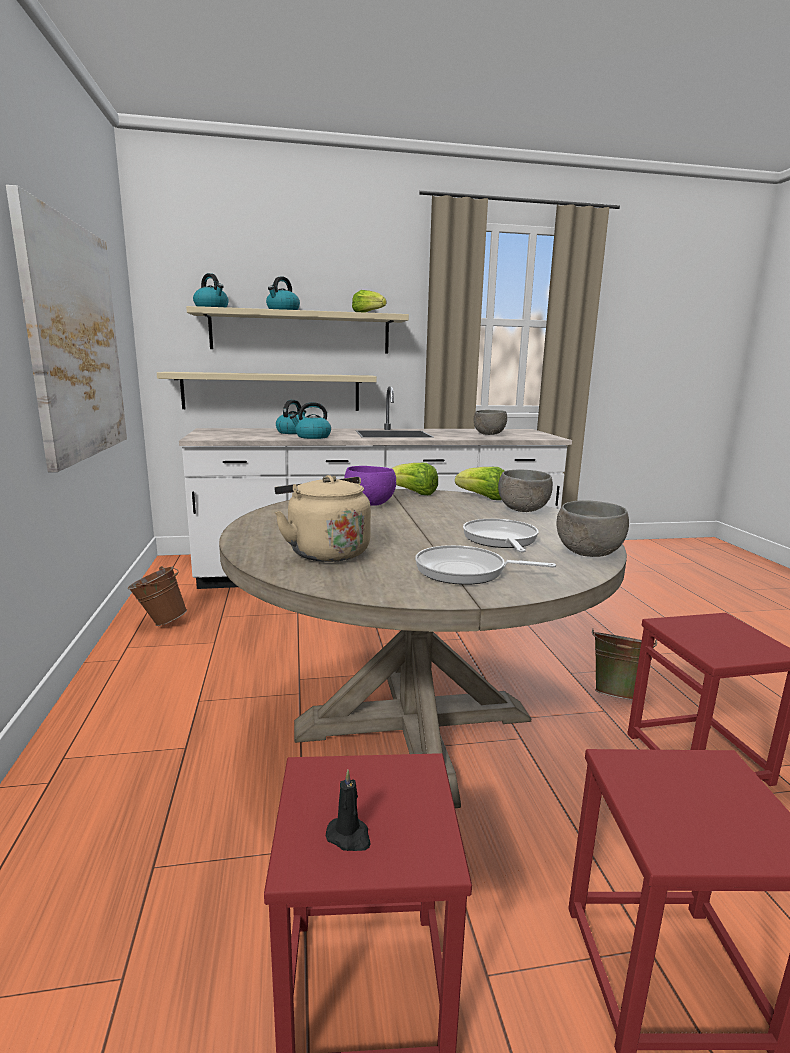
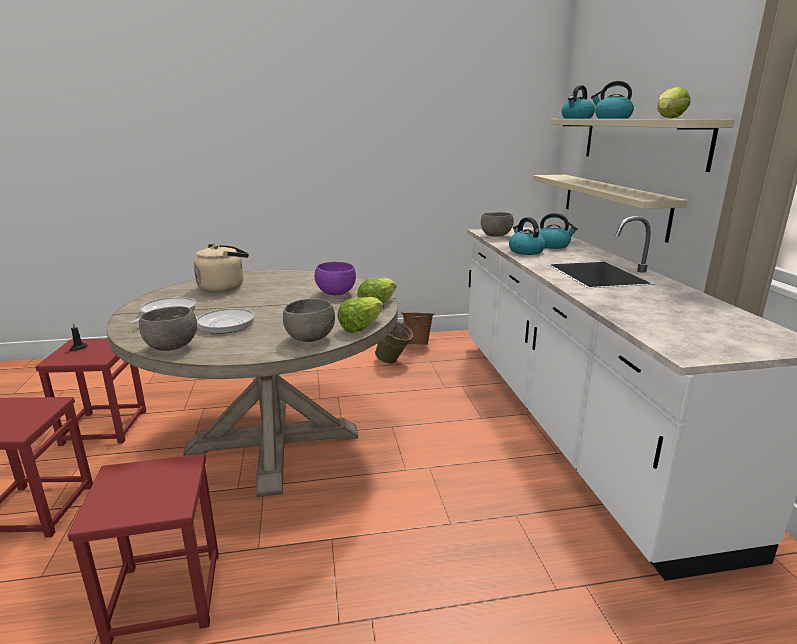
camera: 90 degrees right, 5 degrees up
picture [6,185,127,472] -> none
grey bowl [474,410,507,435] -> grey bowl moved to [481,212,514,236]
green bucket [592,630,657,700] -> green bucket moved to [375,322,413,364]

